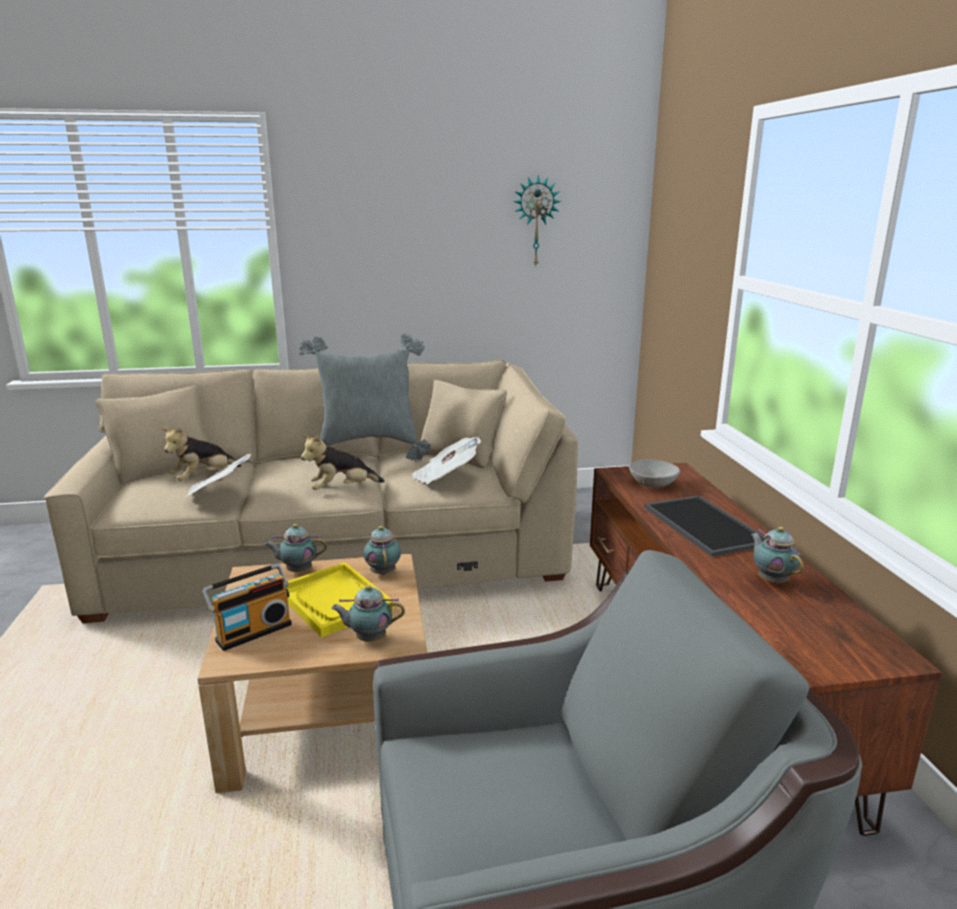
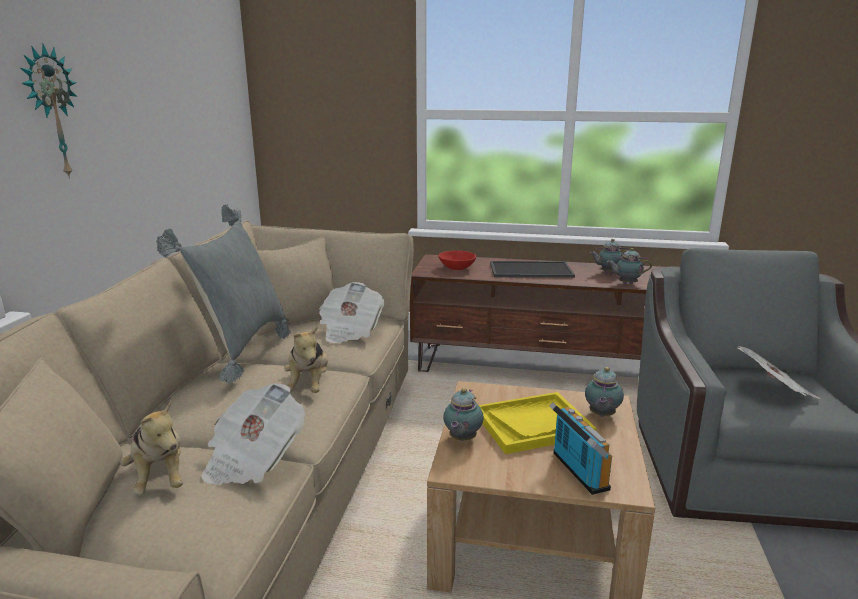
camera: 70 degrees left, 0 degrees up
teapot [363,526,401,575] -> teapot moved to [607,248,652,284]
wall clock [514,175,561,268] -> wall clock moved to [21,44,77,179]
grey bowl [629,459,680,488] -> red bowl [439,251,476,270]
none -> newspaper [738,346,820,399]

